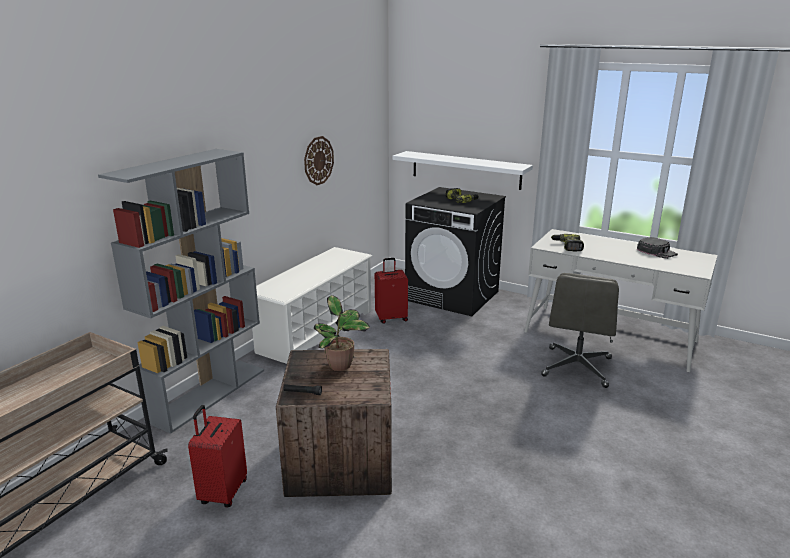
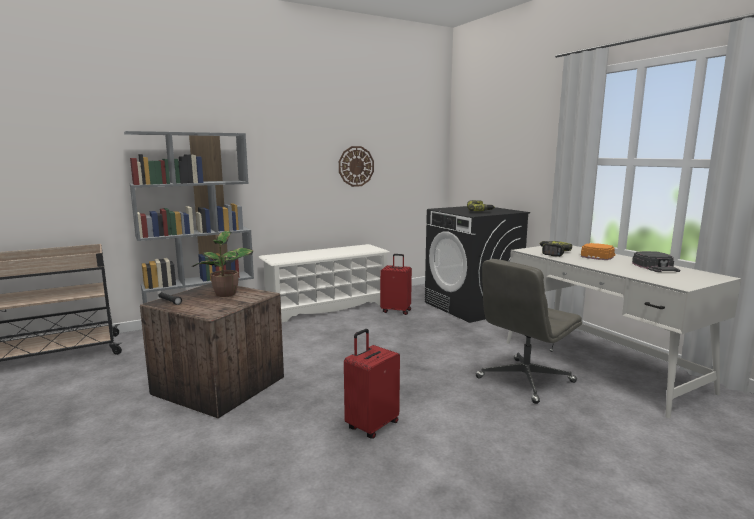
camera: 30 degrees right, 10 degrees down
red suitcase [188,405,247,507] -> red suitcase moved to [344,329,400,439]
white shelf [392,151,533,190] -> none
none -> orange cap [581,243,615,260]

